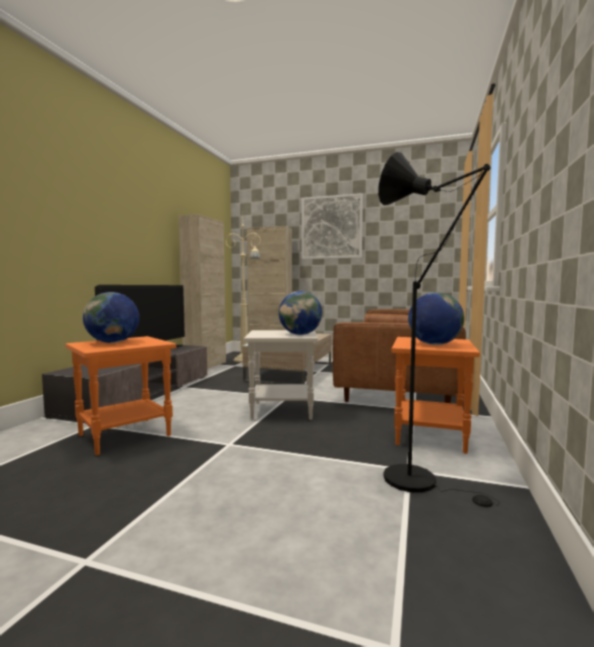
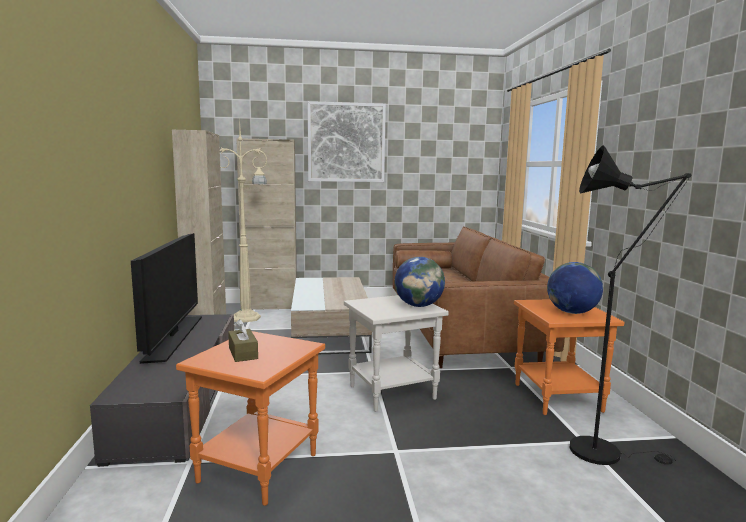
camera: 25 degrees left, 5 degrees up
globe [83,292,139,343] -> brown tissue box [228,319,258,362]

